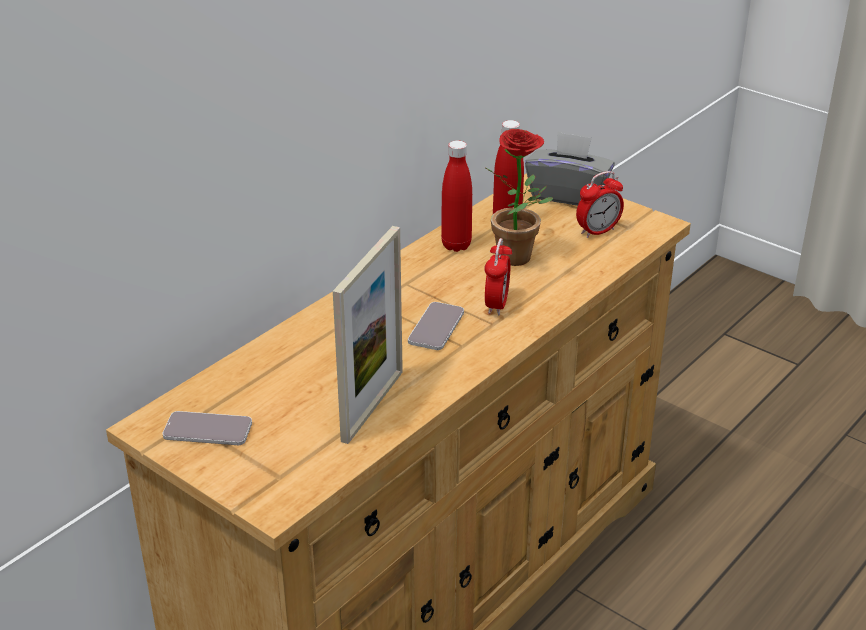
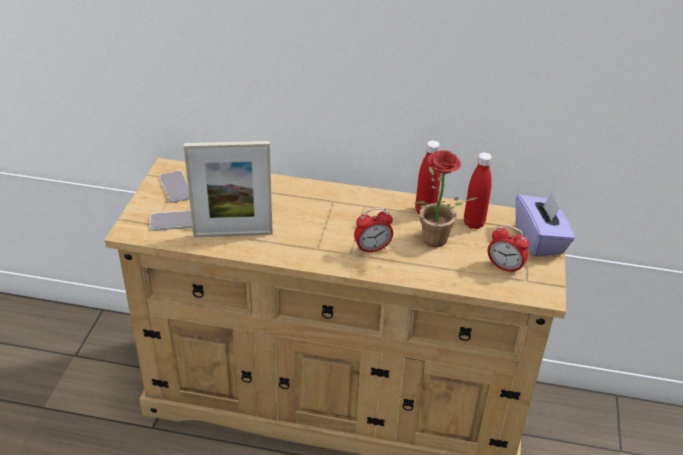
camera: 60 degrees right, 5 degrees up
phone [408,302,464,350] -> phone moved to [150,211,193,230]
grey tissue box [525,131,615,206] -> purple tissue box [515,192,575,257]

